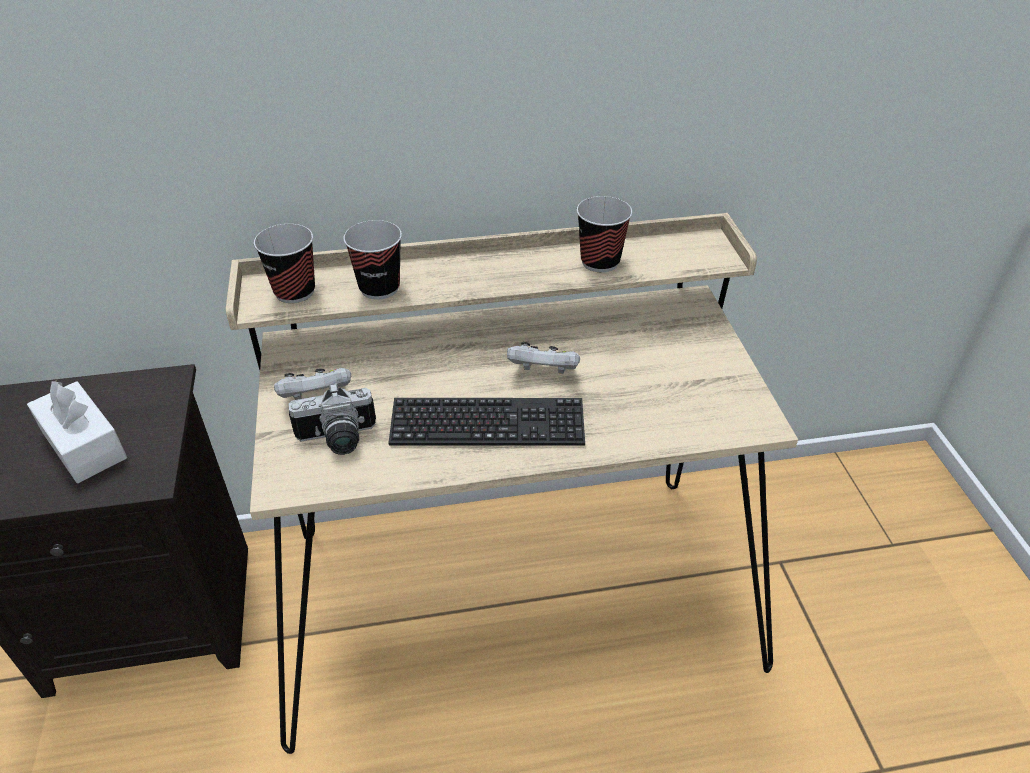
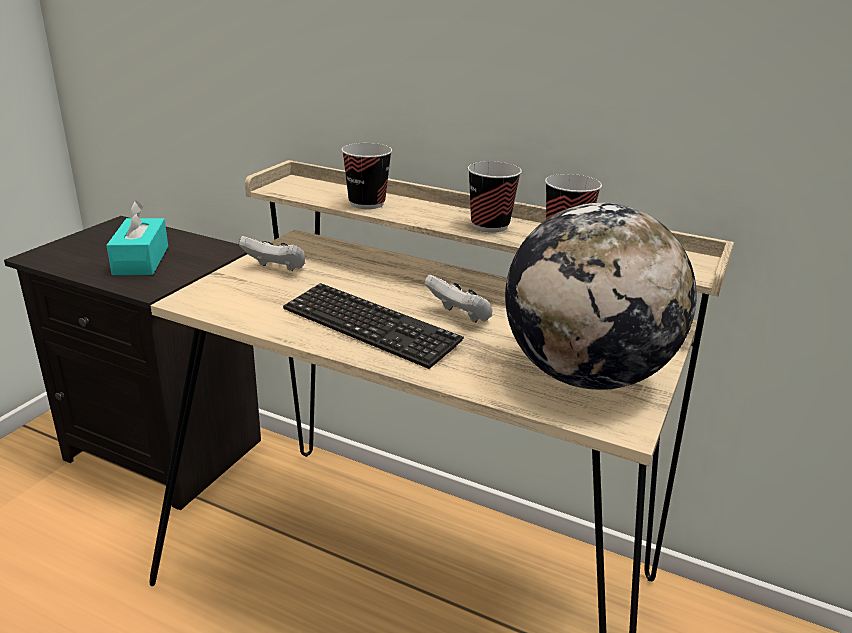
camera: 35 degrees right, 15 degrees down
white tissue box [27,380,127,483] -> turquoise tissue box [106,201,168,275]
cup [254,224,315,303] -> cup moved to [468,161,522,232]
camera [288,383,376,455] -> none
none -> globe [505,203,697,390]

